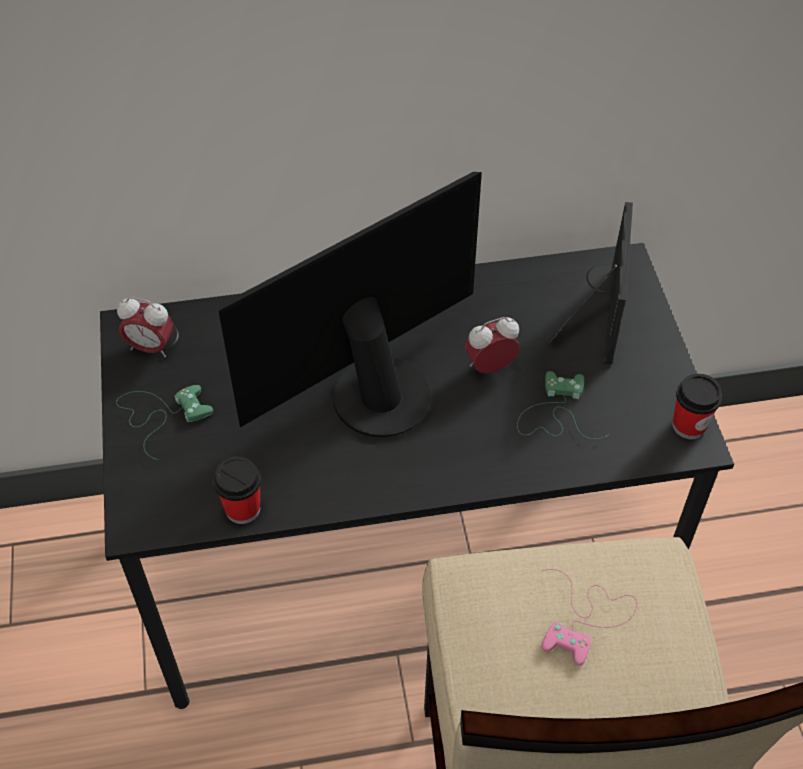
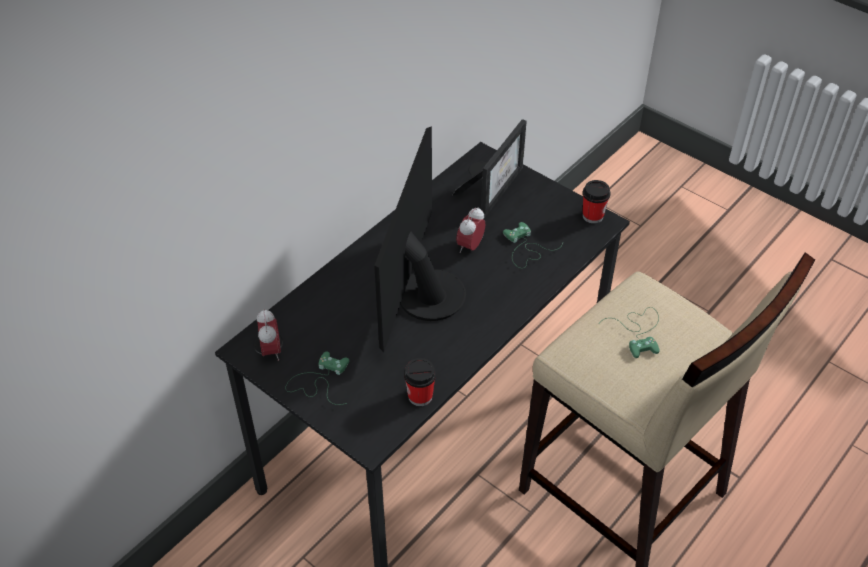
camera: 40 degrees left, 5 degrees down
alarm clock [117,297,174,357] -> alarm clock turned 75 degrees counterclockwise [257,309,281,361]
pink game controller [542,569,637,666] -> green game controller [600,307,660,358]
picture frame [548,202,633,365] -> picture frame turned 60 degrees clockwise [452,119,527,217]

